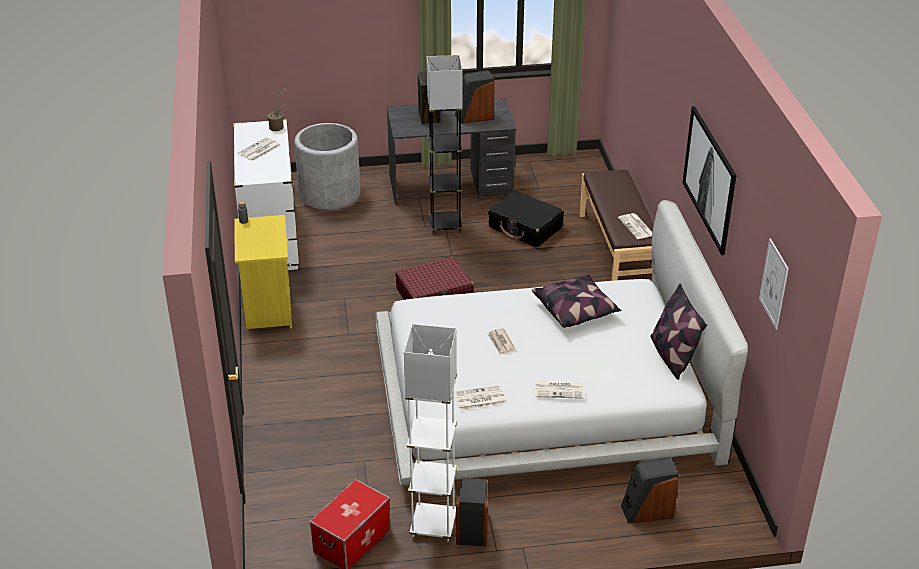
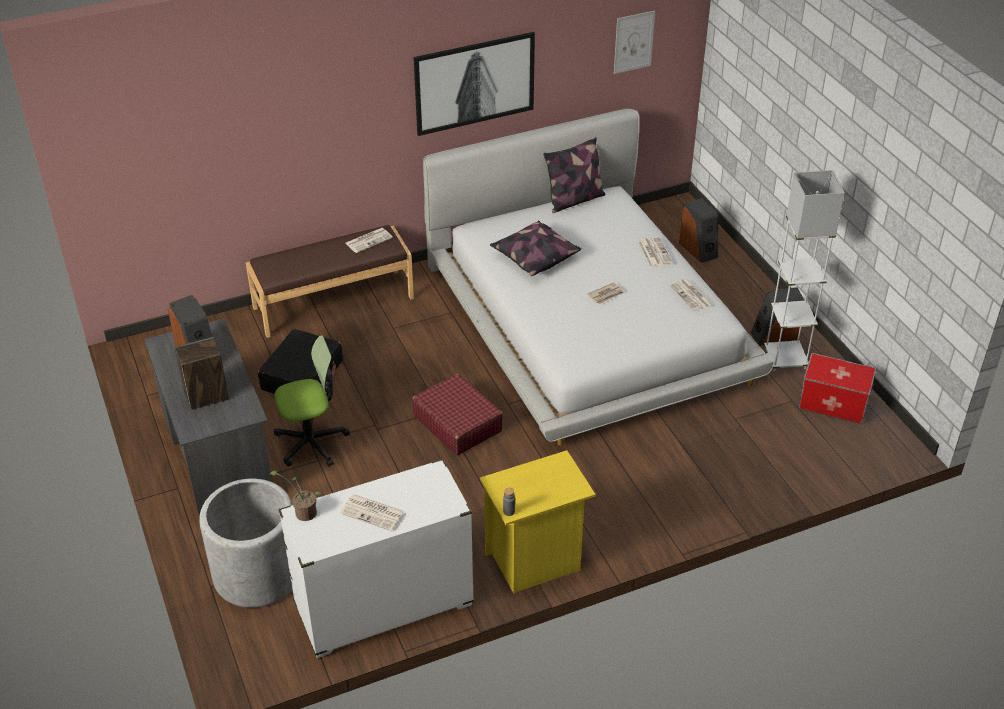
camera: 105 degrees left, 5 degrees up
grey floor lamp [427,55,463,234] -> office chair [274,335,350,467]

